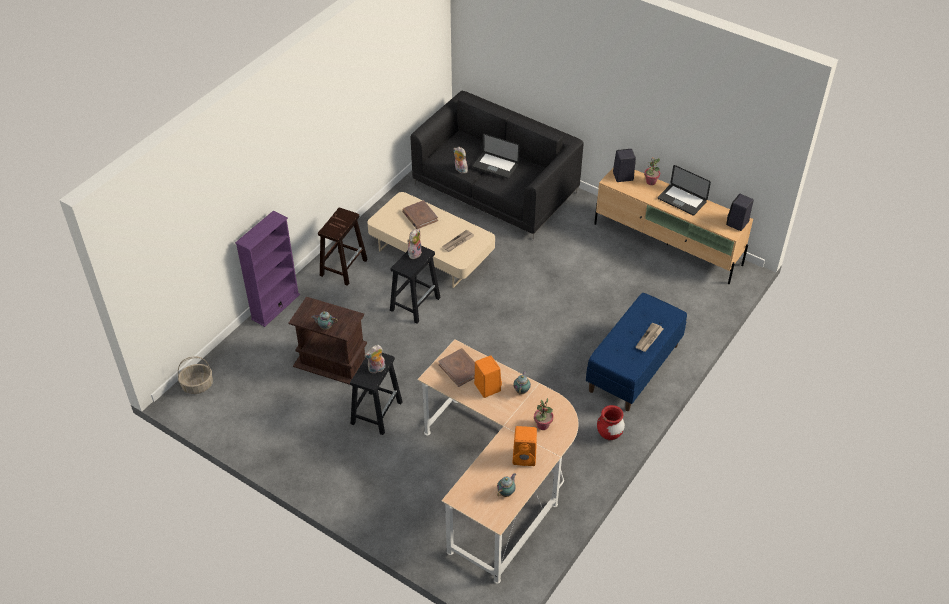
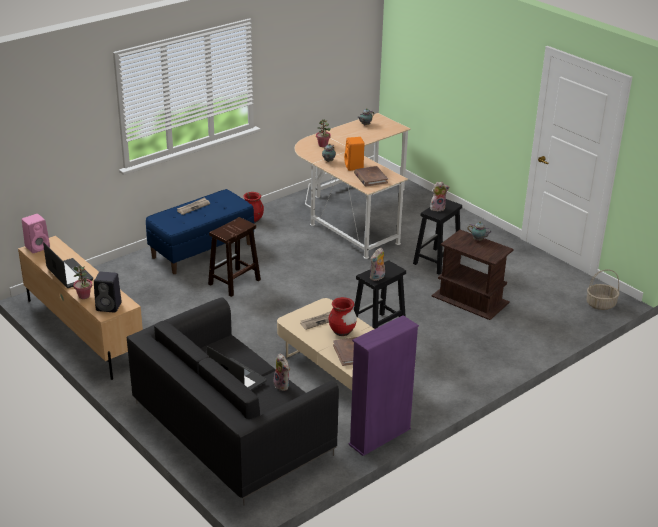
camera: 165 degrees left, 15 degrees down
purple bookcase [235,210,300,327] -> purple bookcase moved to [348,315,419,456]
brown stool [318,208,368,286] -> brown stool moved to [208,217,261,297]
orange speaker [513,426,537,466] -> none
black speaker [726,194,754,231] -> pink speaker [22,214,50,253]
none -> red vase [329,297,357,336]

